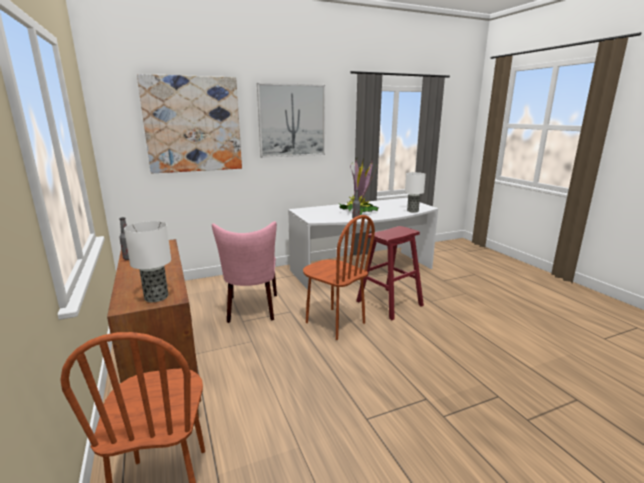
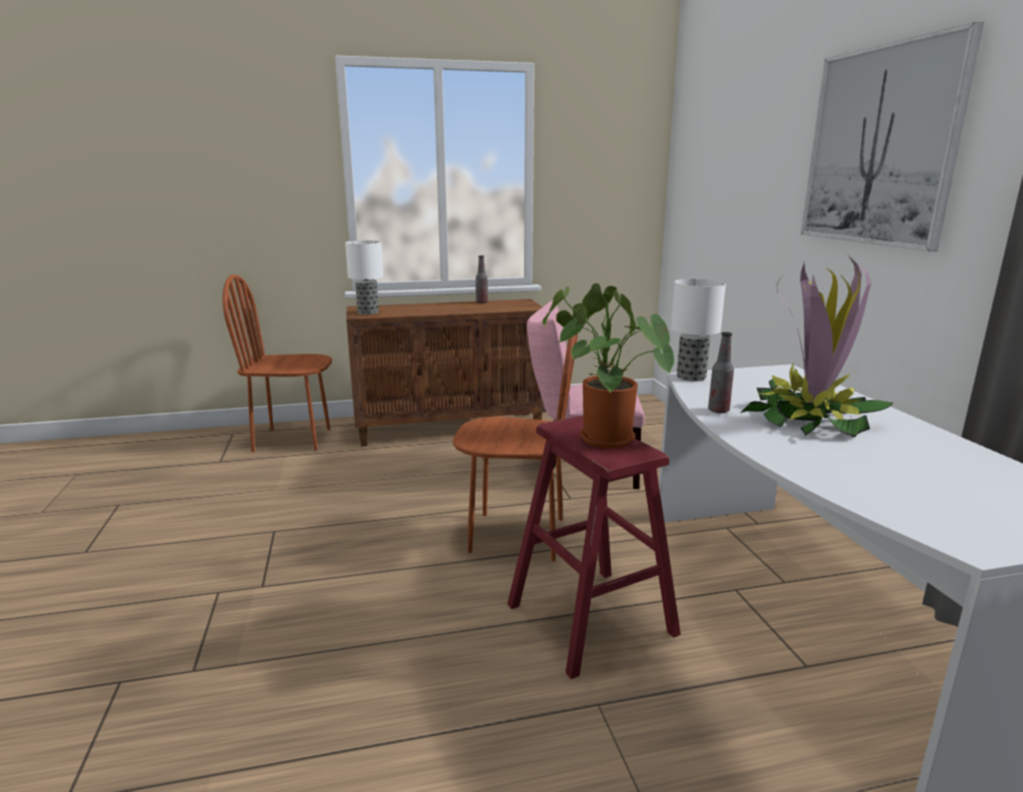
camera: 100 degrees right, 0 degrees up
picture [137,74,242,173] -> none
brown chair [303,215,375,340] -> brown chair turned 135 degrees counterclockwise [453,334,578,562]
table lamp [405,172,426,213] -> table lamp moved to [671,279,726,382]
none -> potted plant [542,283,674,449]

